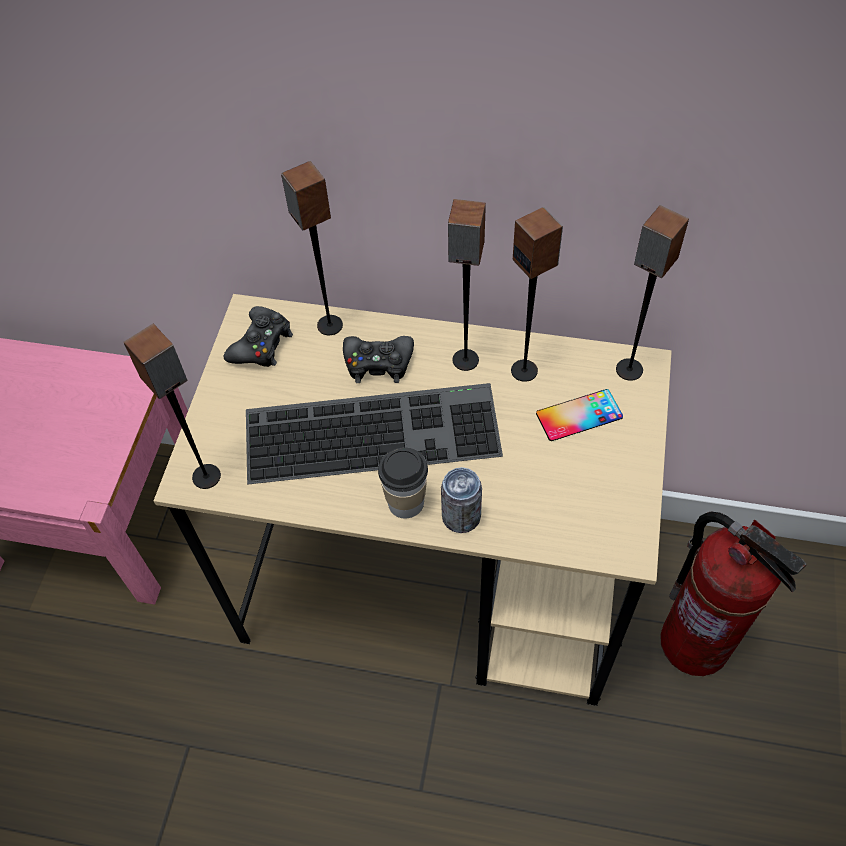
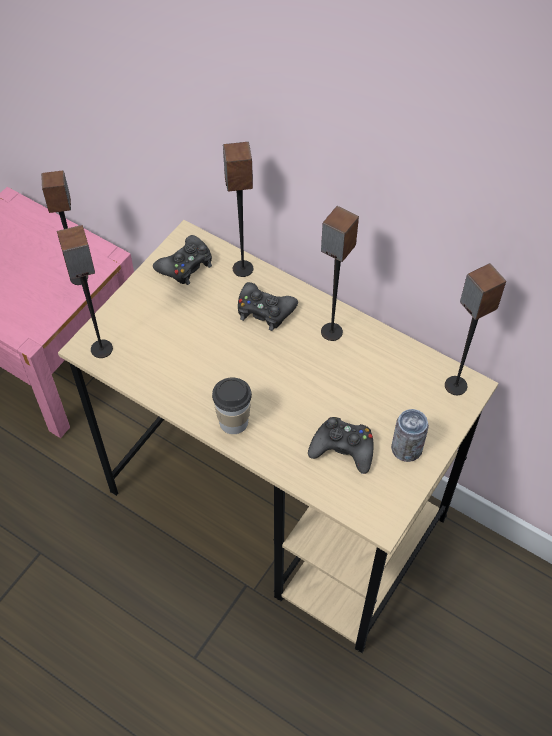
camera: 20 degrees right, 0 degrees up
keyboard [246,383,503,484] -> none
can [441,467,482,533] -> can moved to [391,409,429,462]
speaker [511,207,563,382] -> speaker moved to [41,171,88,285]
phone [536,389,623,441] -> none
fire extinguisher [660,511,806,676] -> none
none -> black game controller [308,417,374,474]

